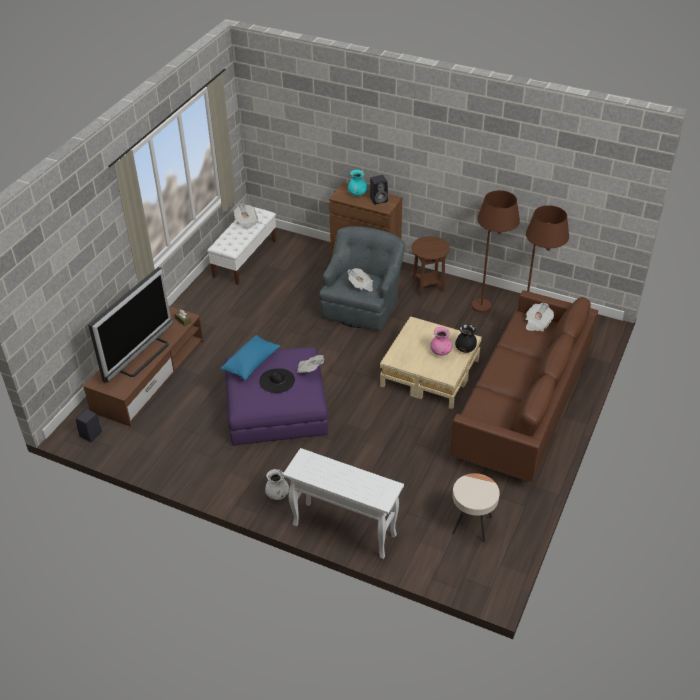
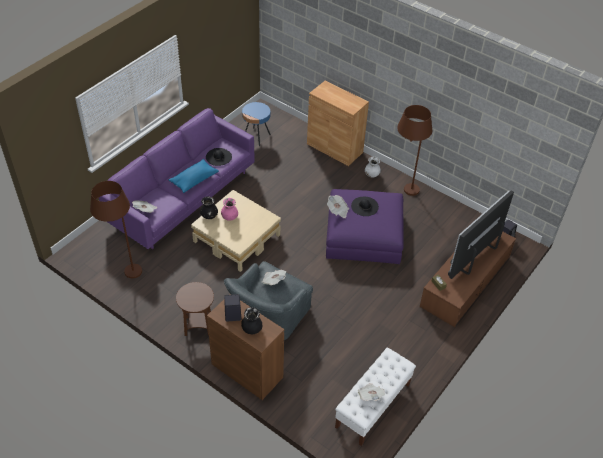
camera: 170 degrees left, 5 degrees up
blue pillow [220,335,280,380] -> blue pillow moved to [169,159,219,193]
white console table [283,448,404,559] -> brown cabinet [307,81,369,166]
turquoise vase [348,170,367,196] -> black vase [241,307,262,334]
brown sofa [450,290,598,482] -> purple sofa [99,108,255,249]
beige side table [452,473,500,542] -> blue side table [242,102,271,146]
brown floor lamp [472,190,520,313] -> brown floor lamp moved to [397,105,432,196]
none -> black hat [206,148,232,166]

